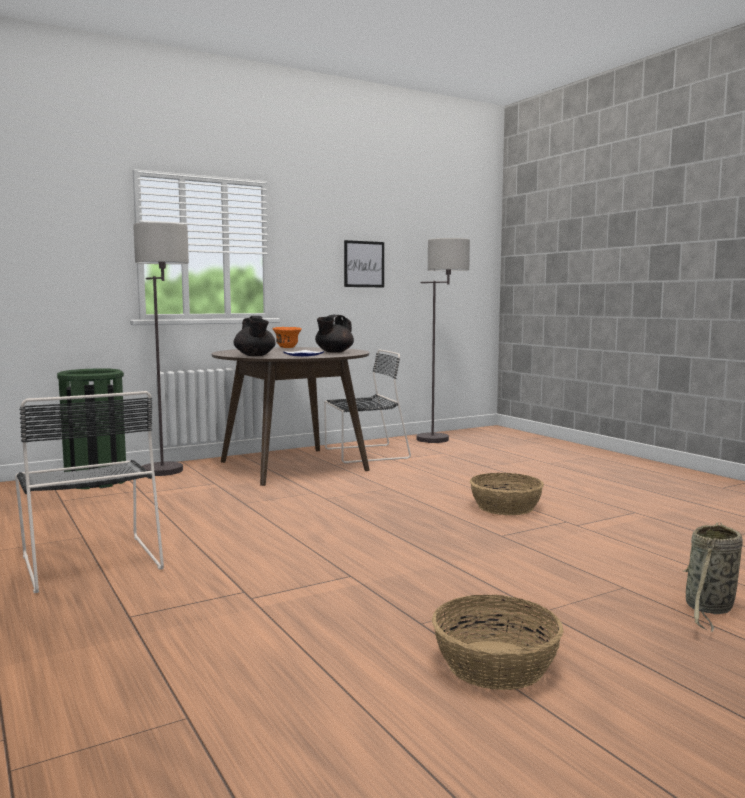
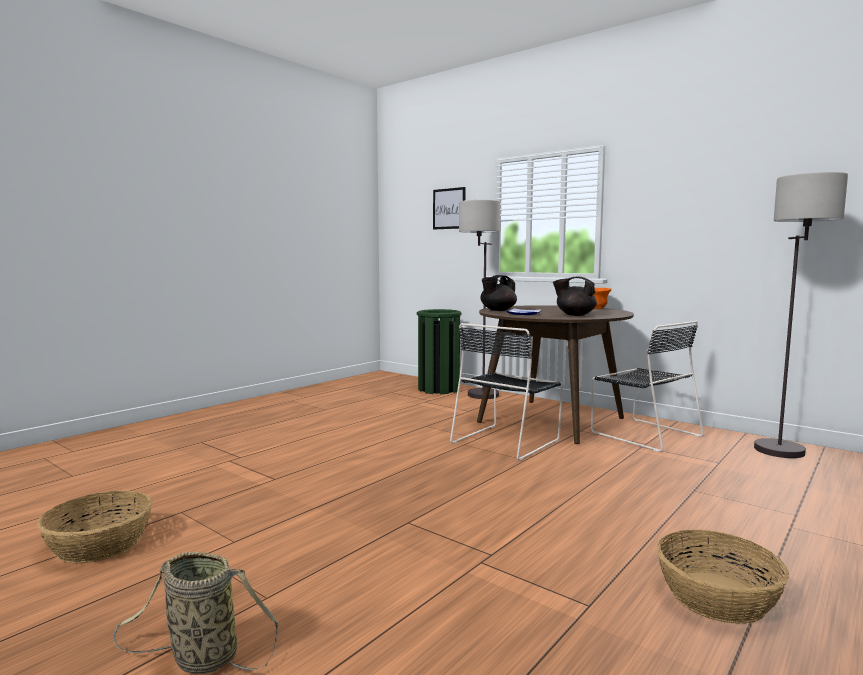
camera: 70 degrees right, 0 degrees up
black chair [15,391,164,593] -> black chair moved to [450,323,563,461]
picture [344,240,384,287] -> picture moved to [433,187,465,230]
basket [470,473,544,515] -> basket moved to [657,530,789,624]

